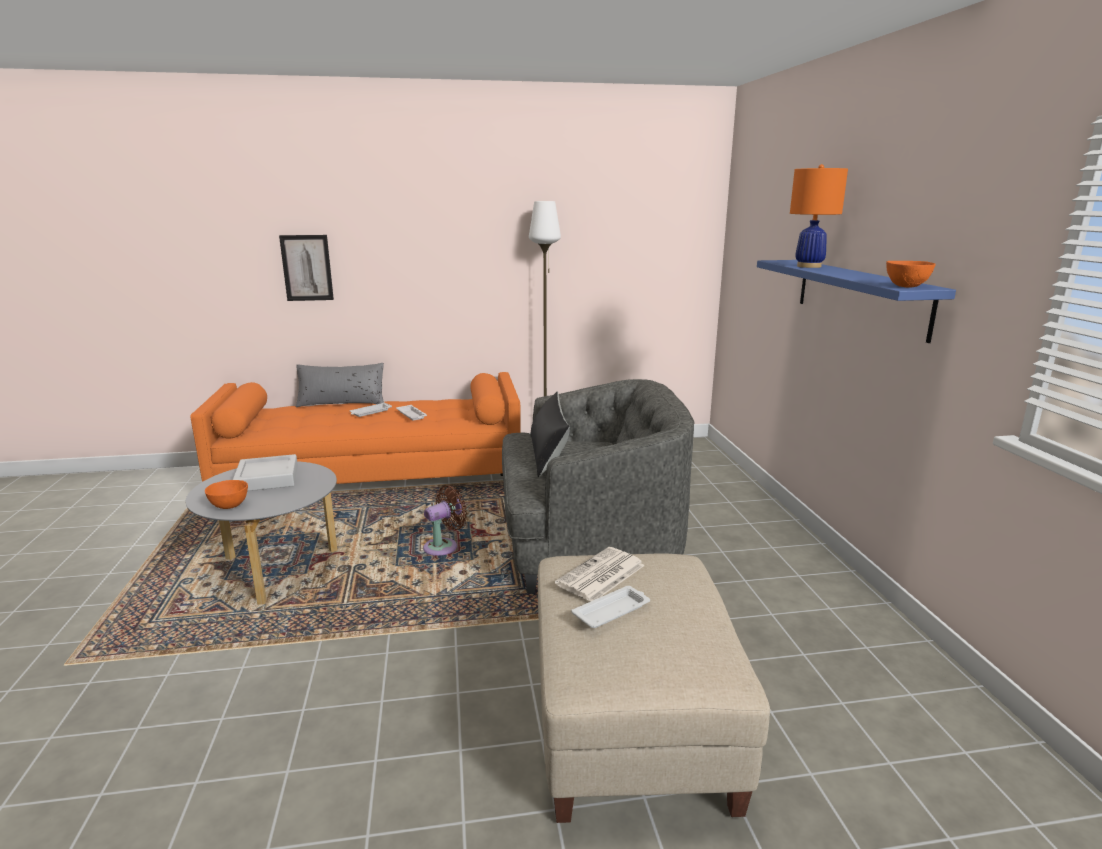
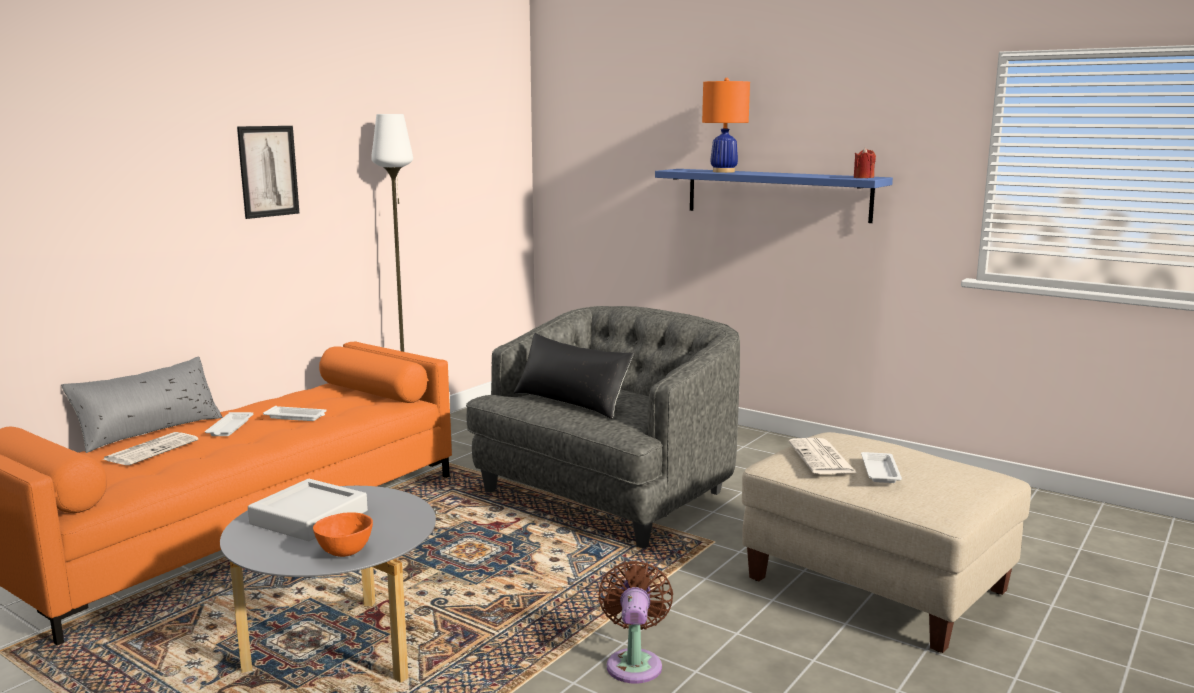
camera: 45 degrees left, 5 degrees down
picture [279,235,334,301] -> picture moved to [237,126,299,219]
brown fan [423,485,467,556] -> brown fan moved to [598,561,673,684]
orange bowl [886,261,936,288] -> red candle [854,148,876,178]
none -> newspaper [102,432,198,465]

